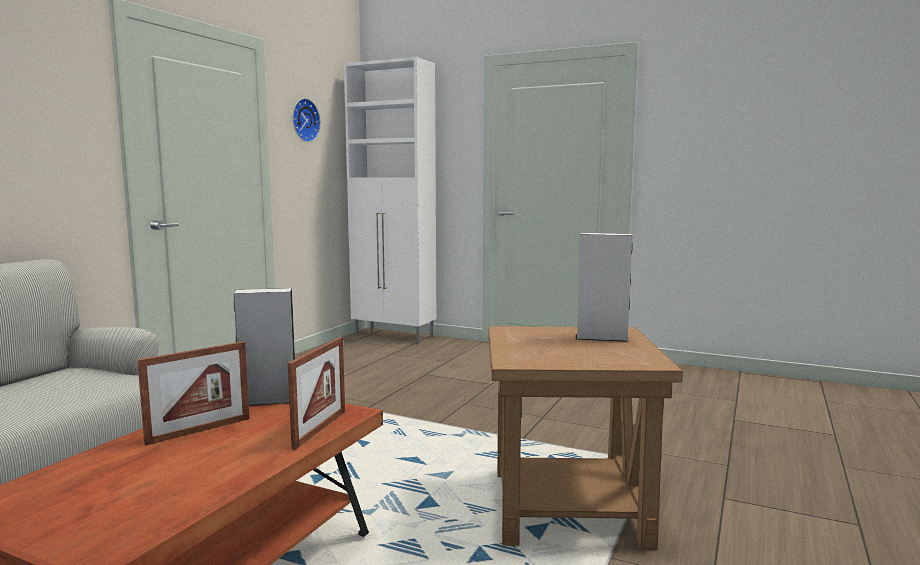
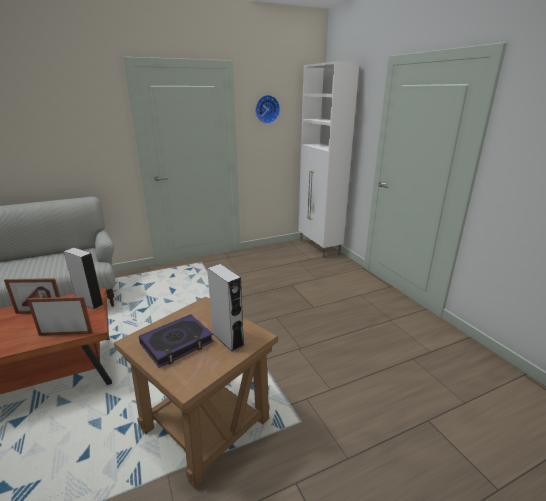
camera: 40 degrees right, 15 degrees up
picture frame [288,337,345,450] -> picture frame turned 150 degrees counterclockwise [27,297,93,336]
none -> book [139,314,214,368]

